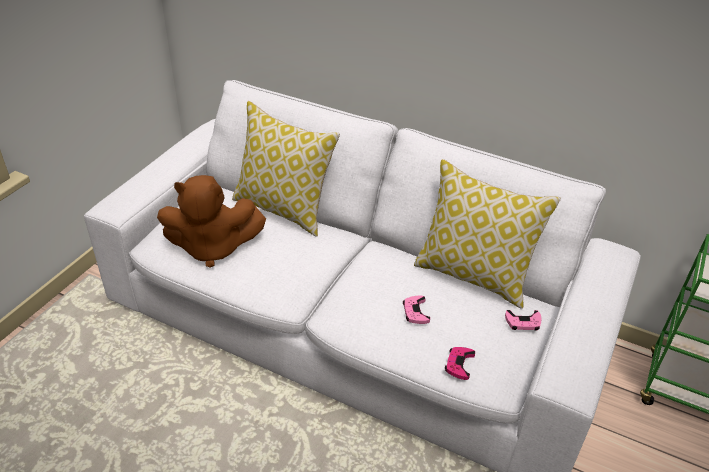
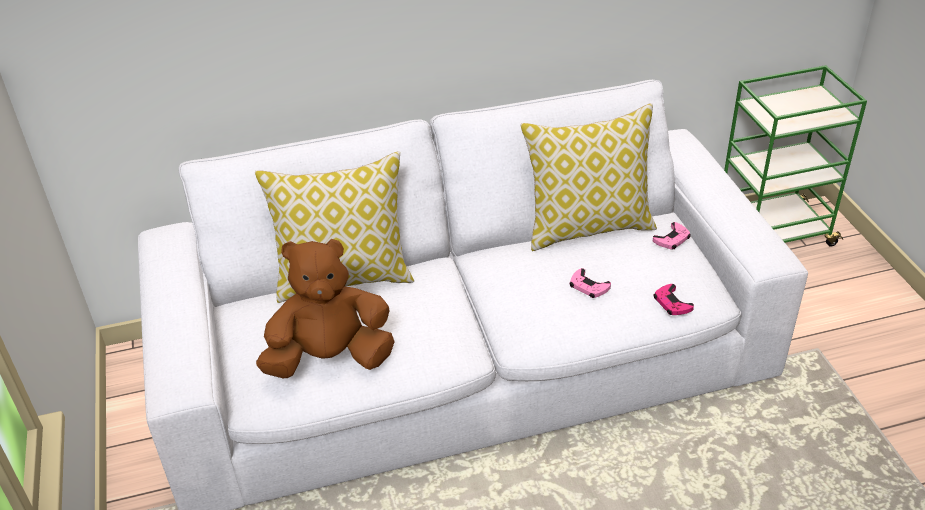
camera: 40 degrees left, 0 degrees up
brown plush toy [157,175,266,268] -> brown plush toy turned 150 degrees counterclockwise [256,239,395,378]

